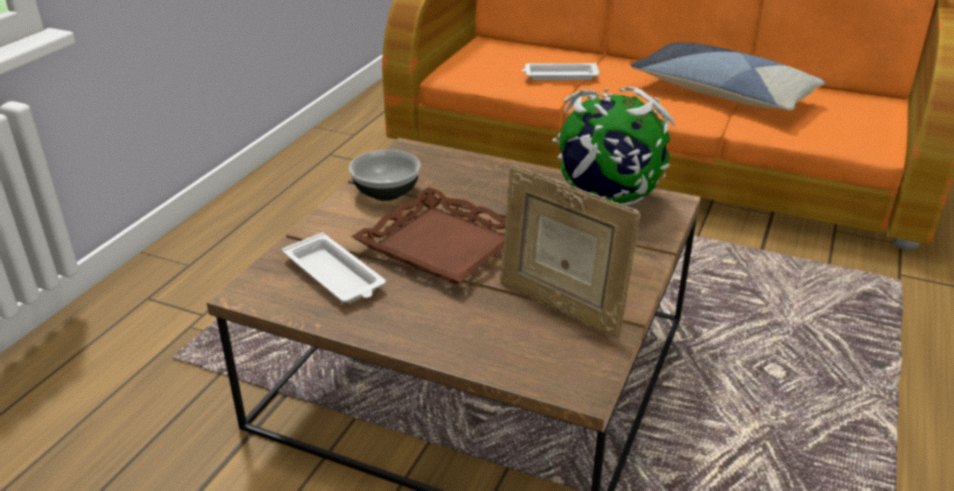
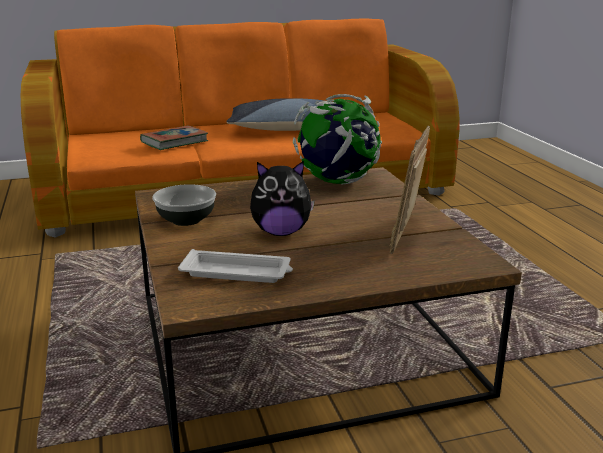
camera: 40 degrees left, 10 degrees down
brown tray [351,187,506,284] -> plush toy [250,161,315,236]
picture frame [500,165,641,338] -> picture frame turned 105 degrees clockwise [389,126,430,254]
white tray [522,62,600,80] -> book [140,126,208,150]

